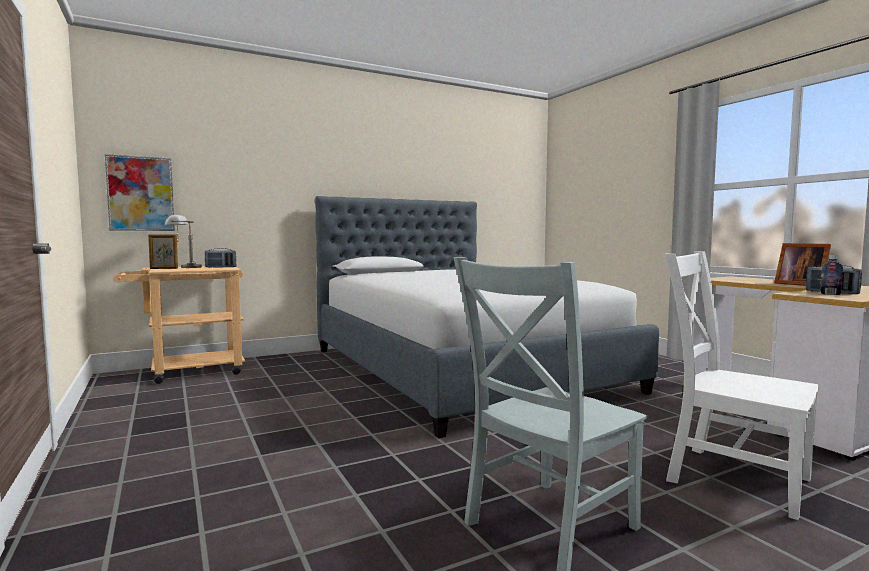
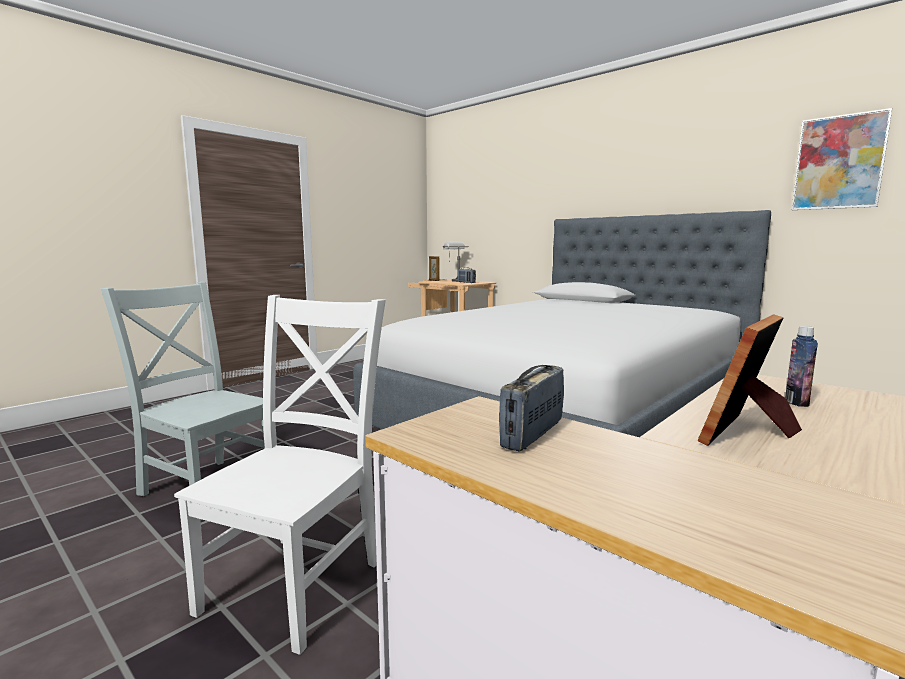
camera: 70 degrees right, 5 degrees up
picture [105,154,175,231] -> picture moved to [792,108,892,210]
bottle [820,255,843,295] -> bottle moved to [785,326,818,407]

